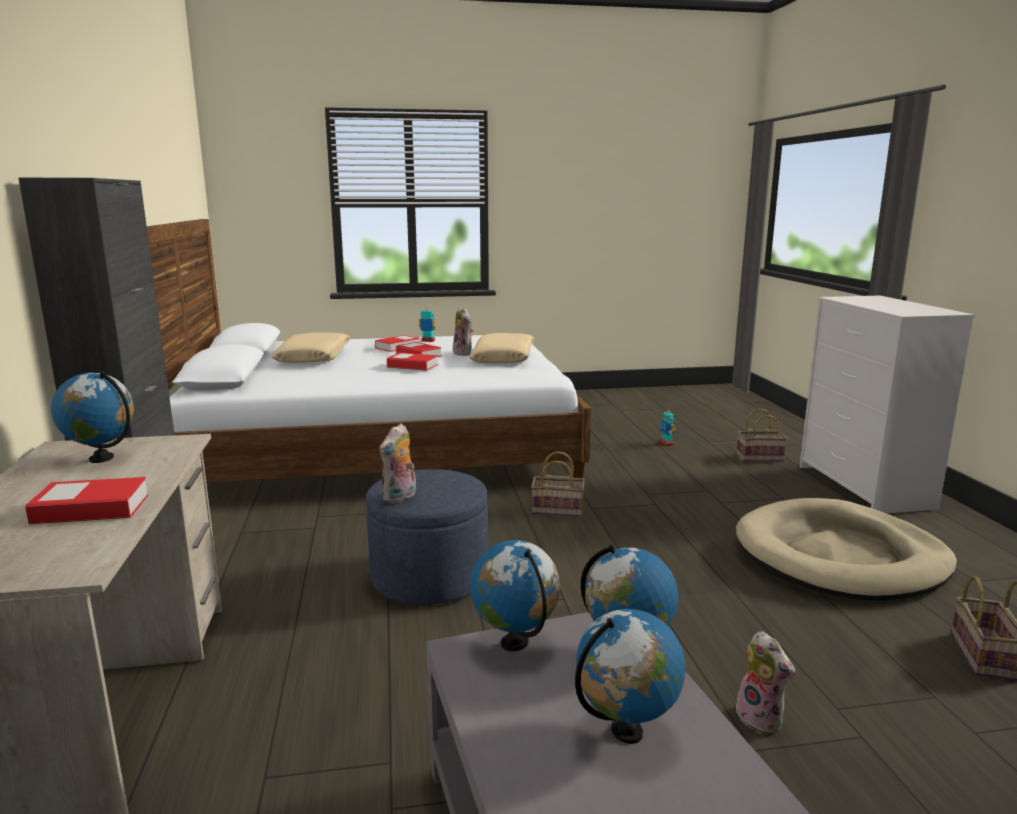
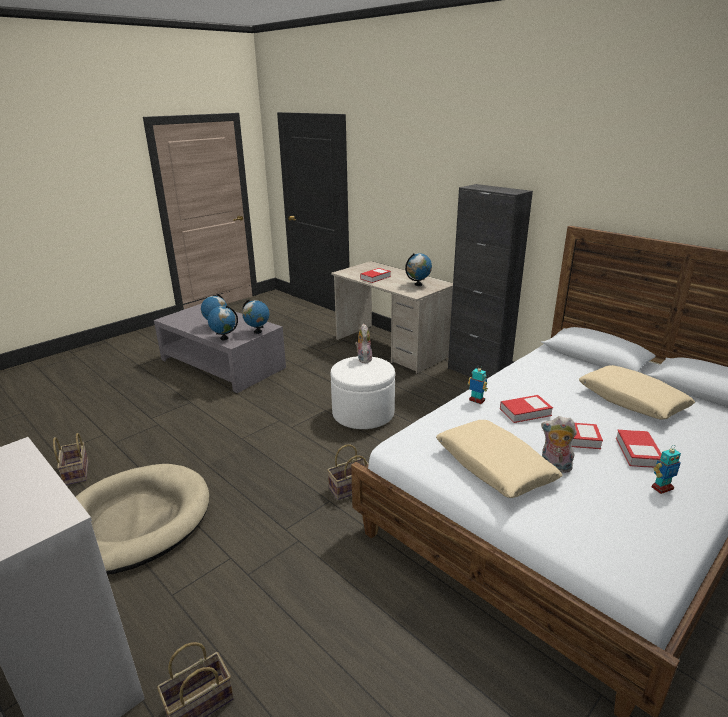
camera: 145 degrees right, 10 degrees up
blue ottoman [366,469,488,605] -> white ottoman [331,356,395,429]
toy robot [659,407,676,446] -> toy robot moved to [468,366,488,404]
plush toy [732,631,795,734] -> none

